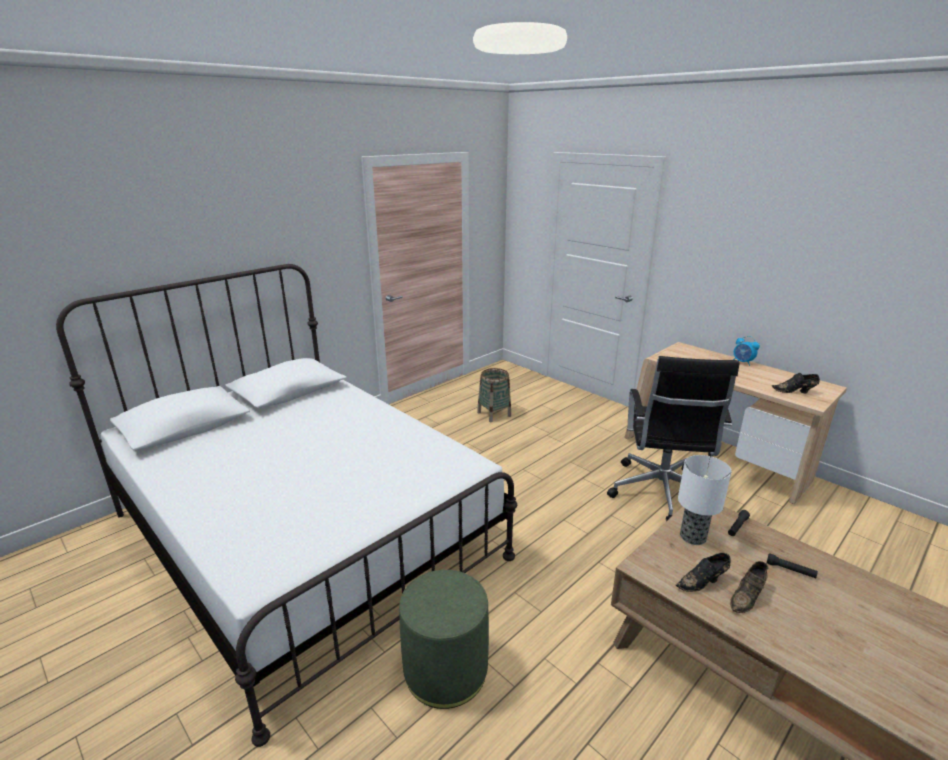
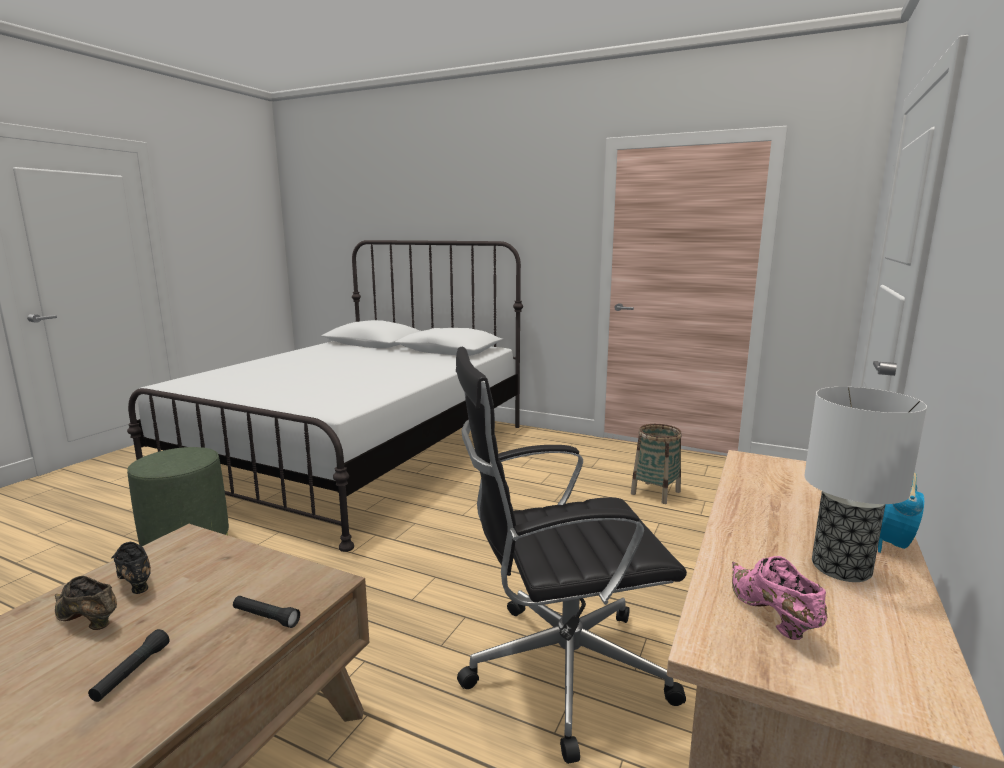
camera: 70 degrees right, 10 degrees down
table lamp [678,455,732,545] -> table lamp moved to [804,387,927,582]
black shoe [772,373,820,393] -> pink shoe [732,556,827,640]

